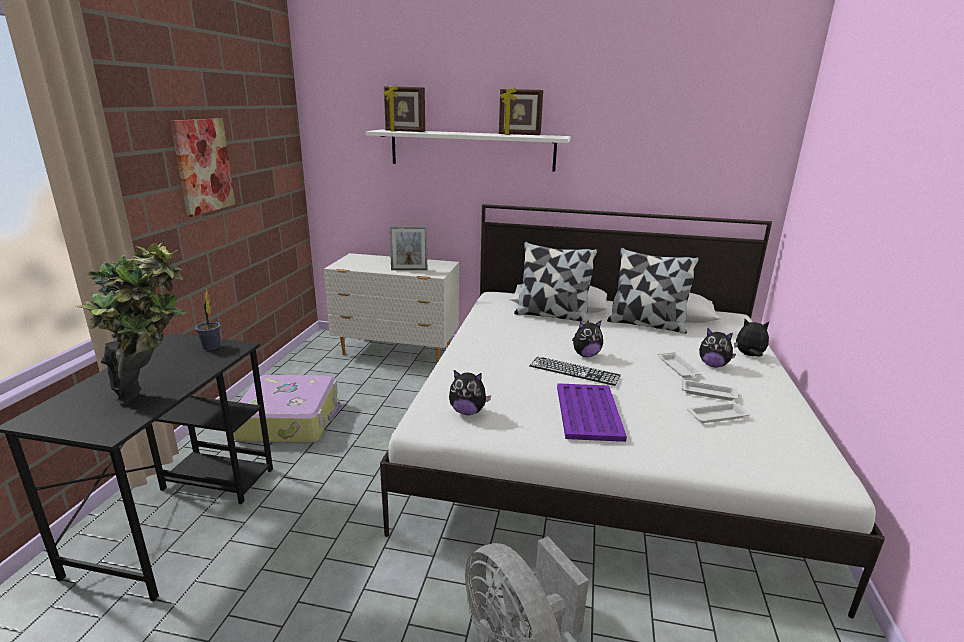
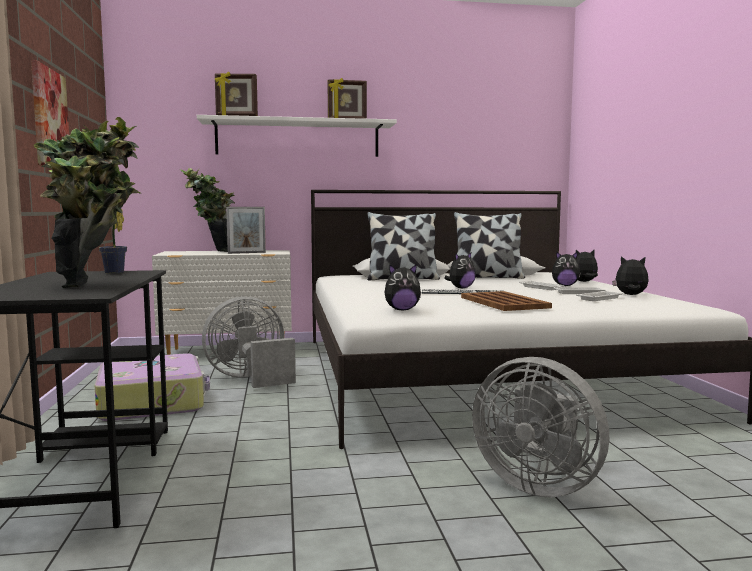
camera: 20 degrees left, 15 degrees down
purple tray [557,383,627,442] -> brown tray [461,291,552,311]
none -> potted plant [180,168,235,252]
none -> grey fan [202,297,296,388]
none -> plush toy [612,256,649,295]

